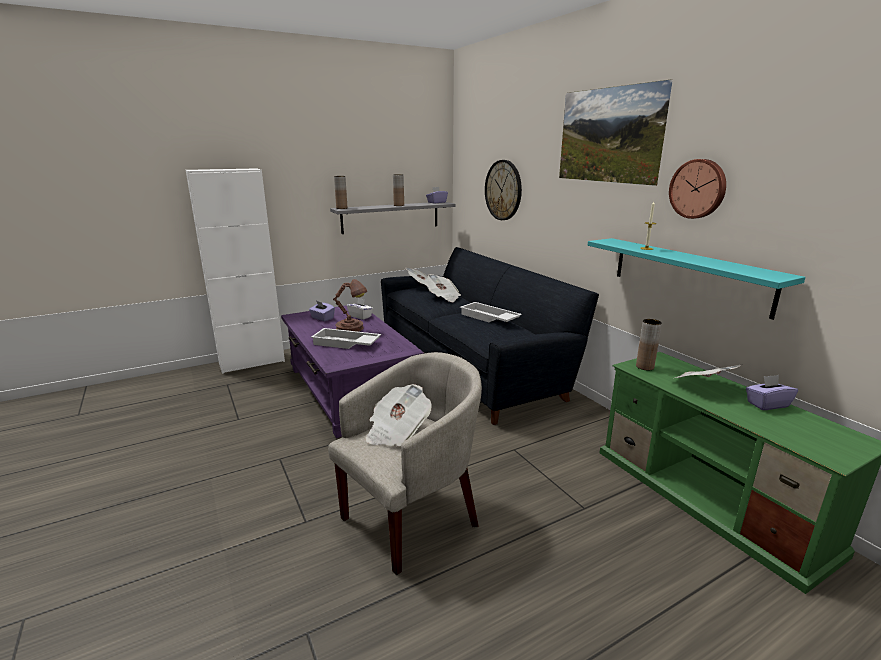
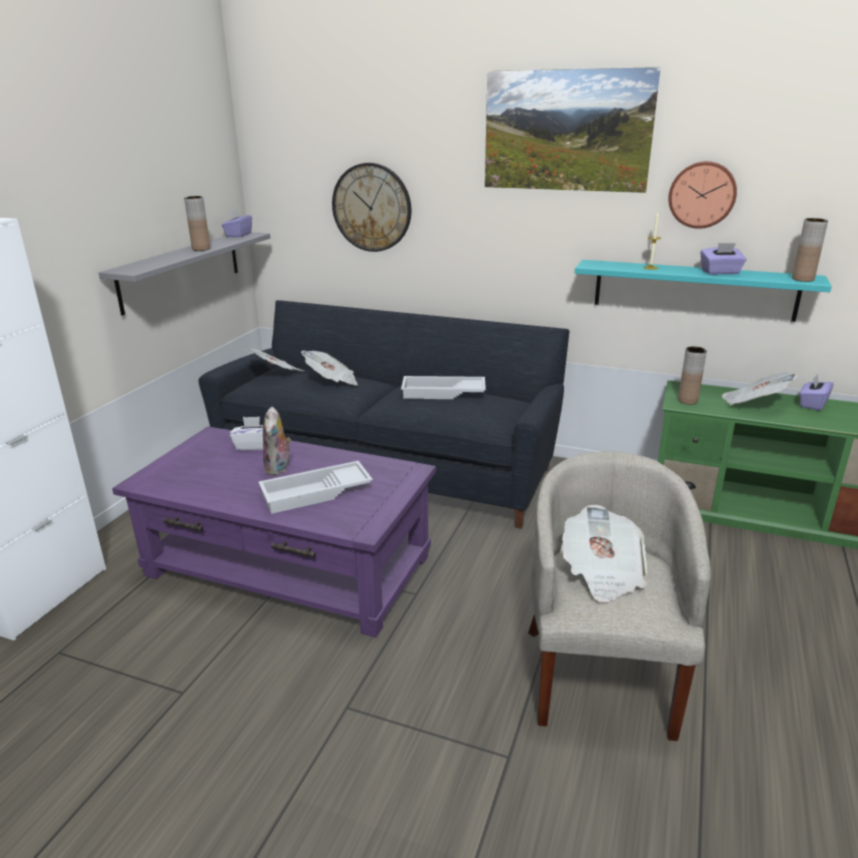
camera: 40 degrees left, 5 degrees up
purple tissue box [309,301,335,321] -> purple tissue box moved to [700,243,747,275]
brown table lamp [333,279,367,332] -> plush toy [263,407,291,476]
brown vase [334,176,347,209] -> brown vase moved to [792,218,828,282]

